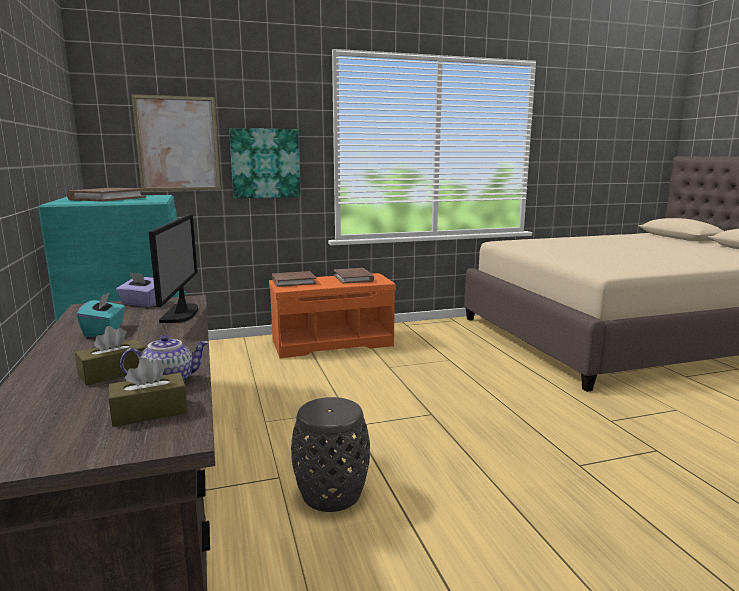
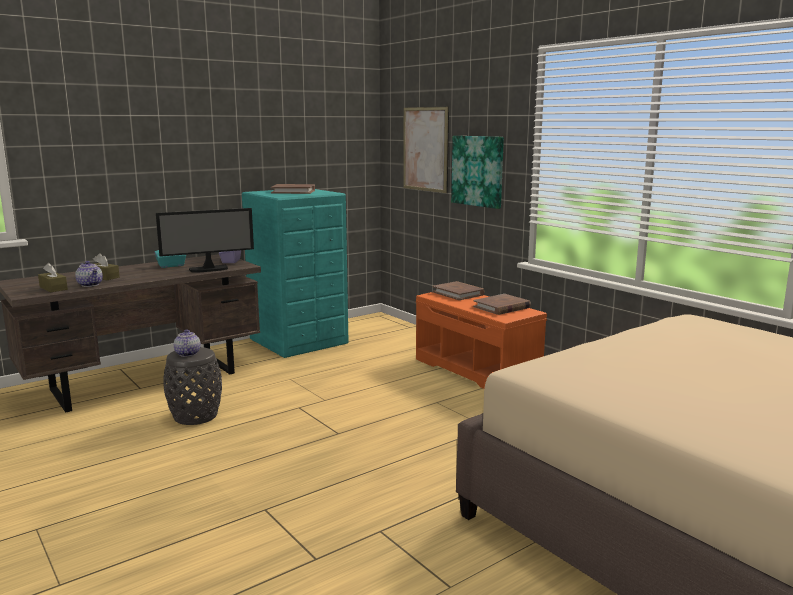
camera: 70 degrees right, 0 degrees up
none -> teapot [174,329,201,357]

